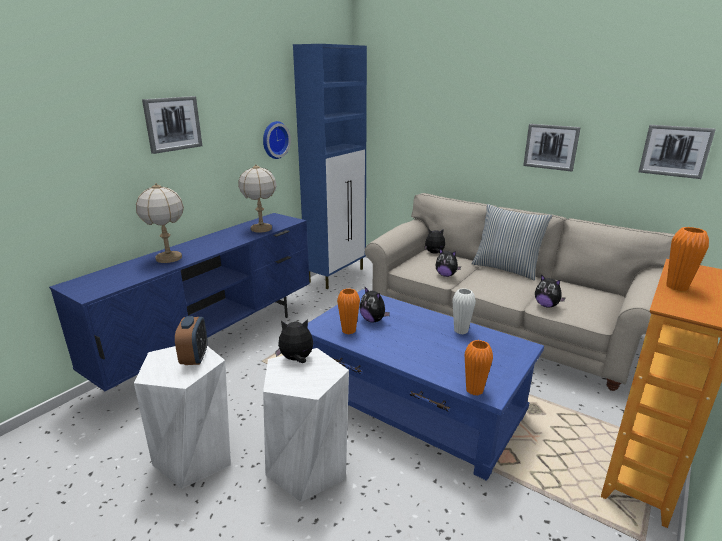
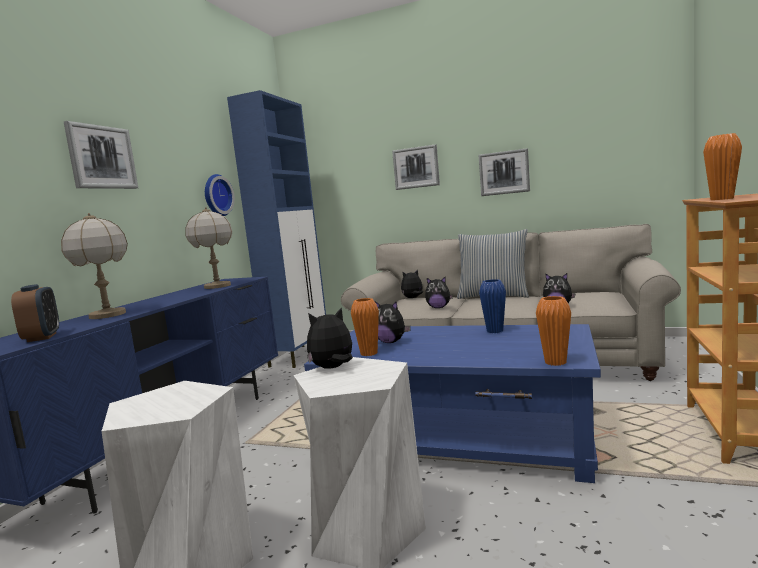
camera: 15 degrees left, 15 degrees down
alarm clock [175,316,208,365] -> alarm clock moved to [11,284,59,342]
white vase [452,288,476,334] -> blue vase [479,279,506,333]
picture [639,125,716,179] -> picture moved to [392,144,440,190]

